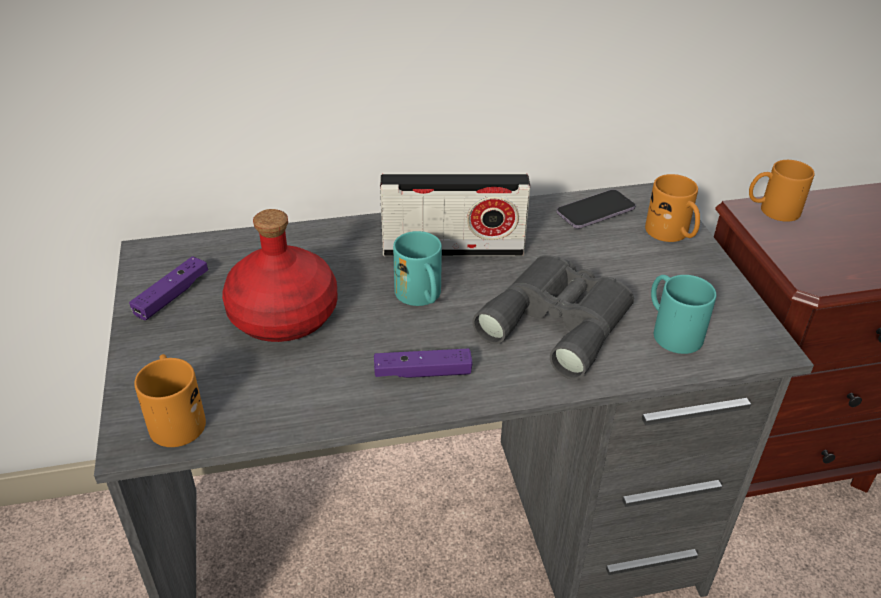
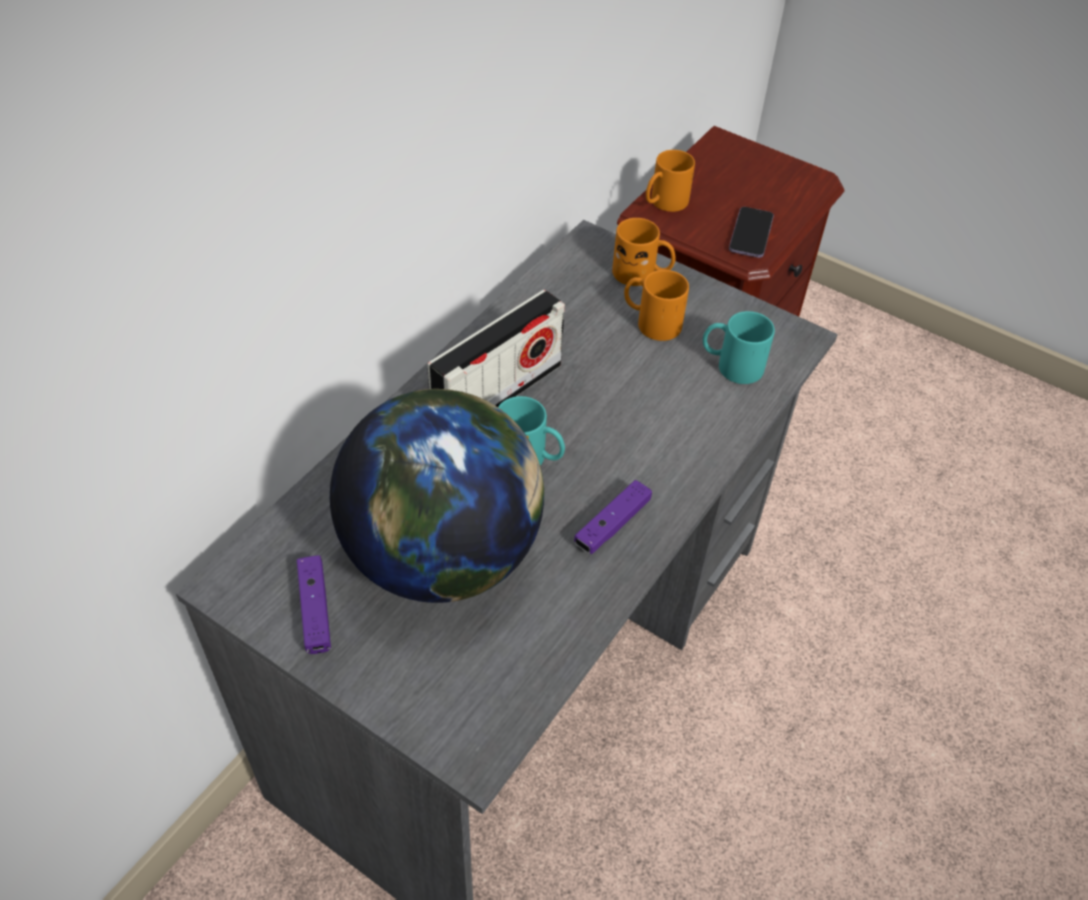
camera: 45 degrees left, 10 degrees up
orange mug [134,354,206,447] -> orange mug moved to [624,270,689,341]
red bottle [222,209,338,342] -> globe [330,389,544,603]
grey binoculars [472,255,634,380] -> none
phone [557,190,635,229] -> phone moved to [729,207,774,258]

